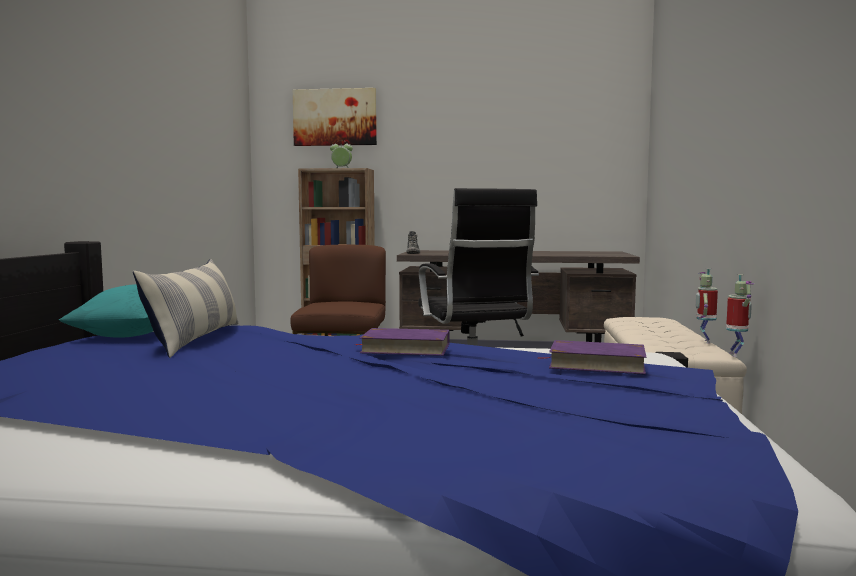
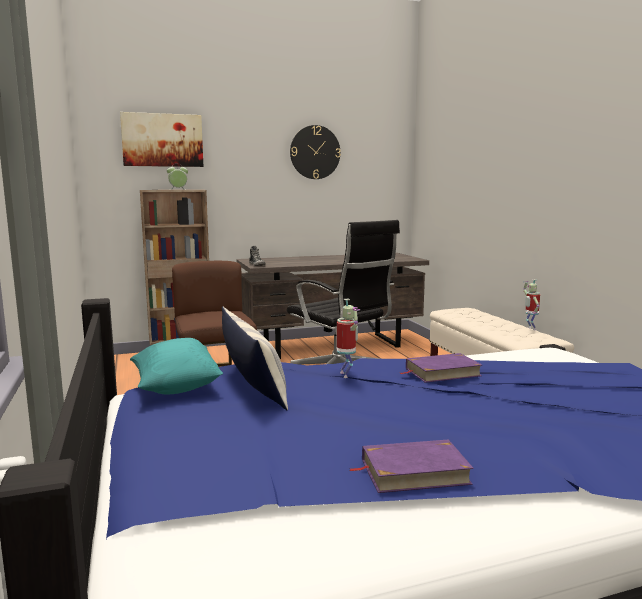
camera: 25 degrees left, 5 degrees up
purple book [538,340,647,374] -> purple book moved to [349,440,474,493]
toy robot [726,274,755,357] -> toy robot moved to [337,299,360,378]
none -> wall clock [290,125,341,179]

